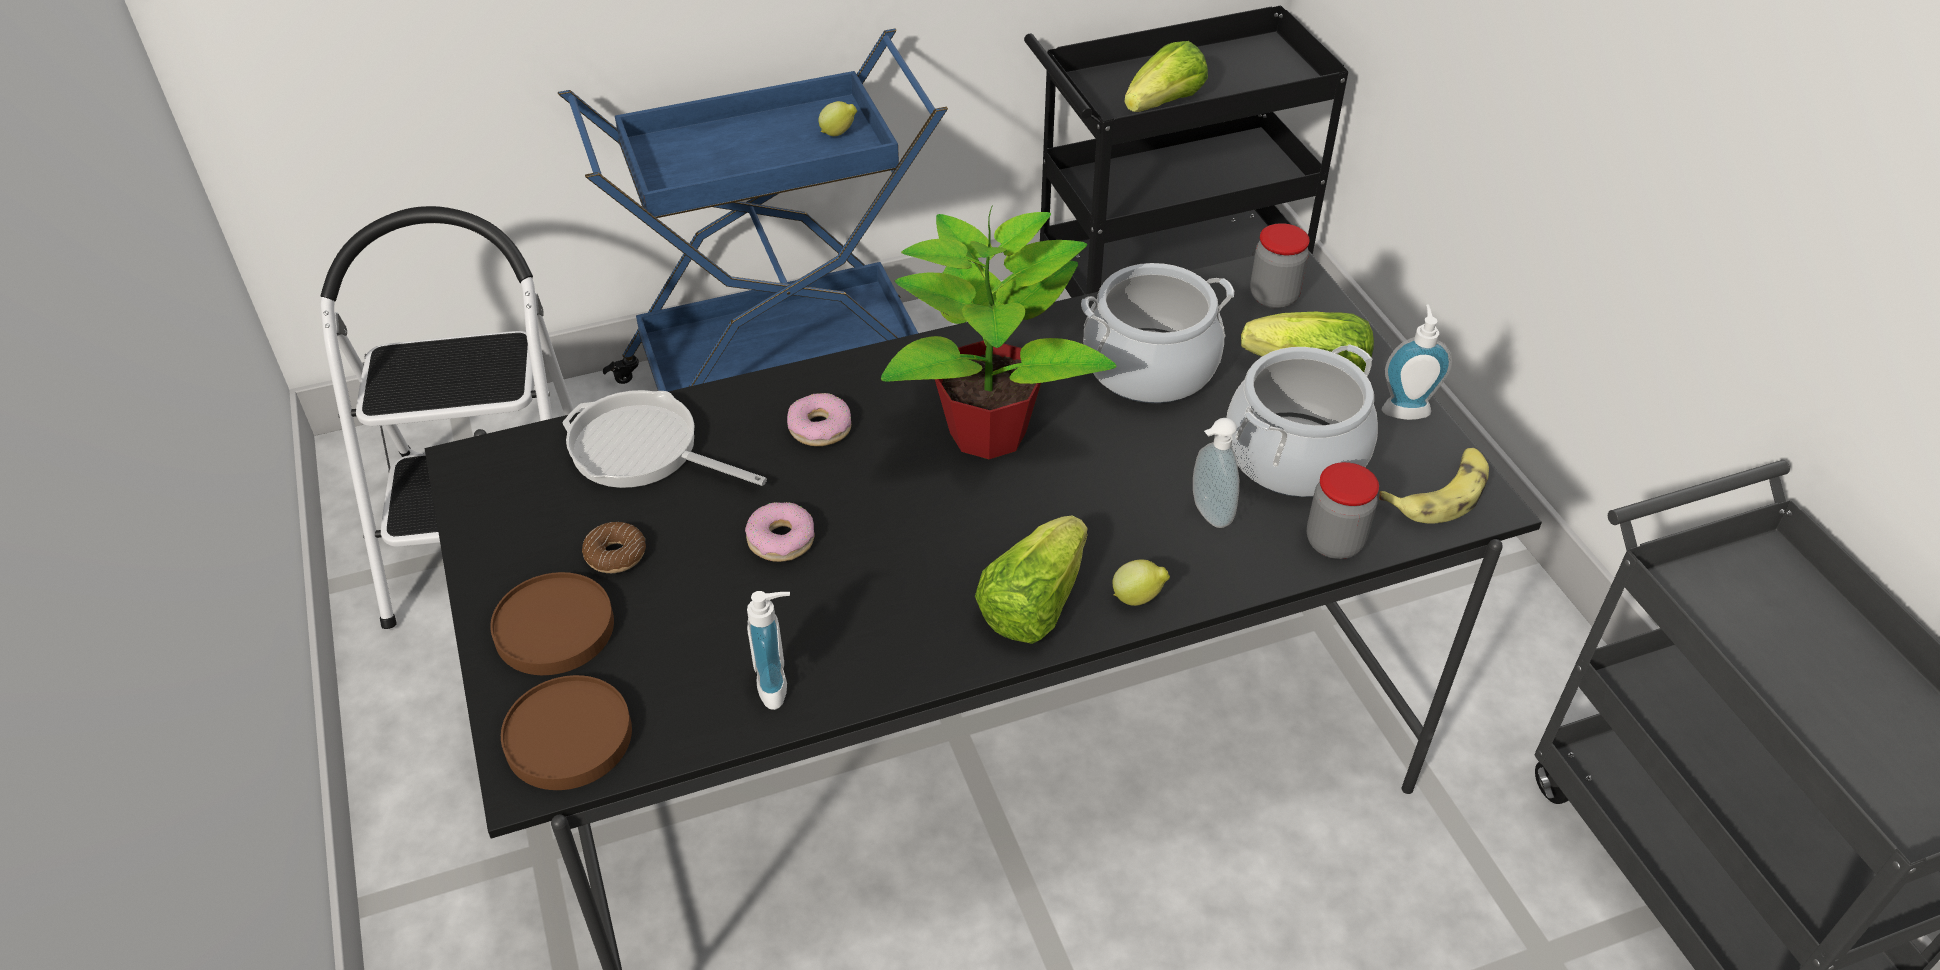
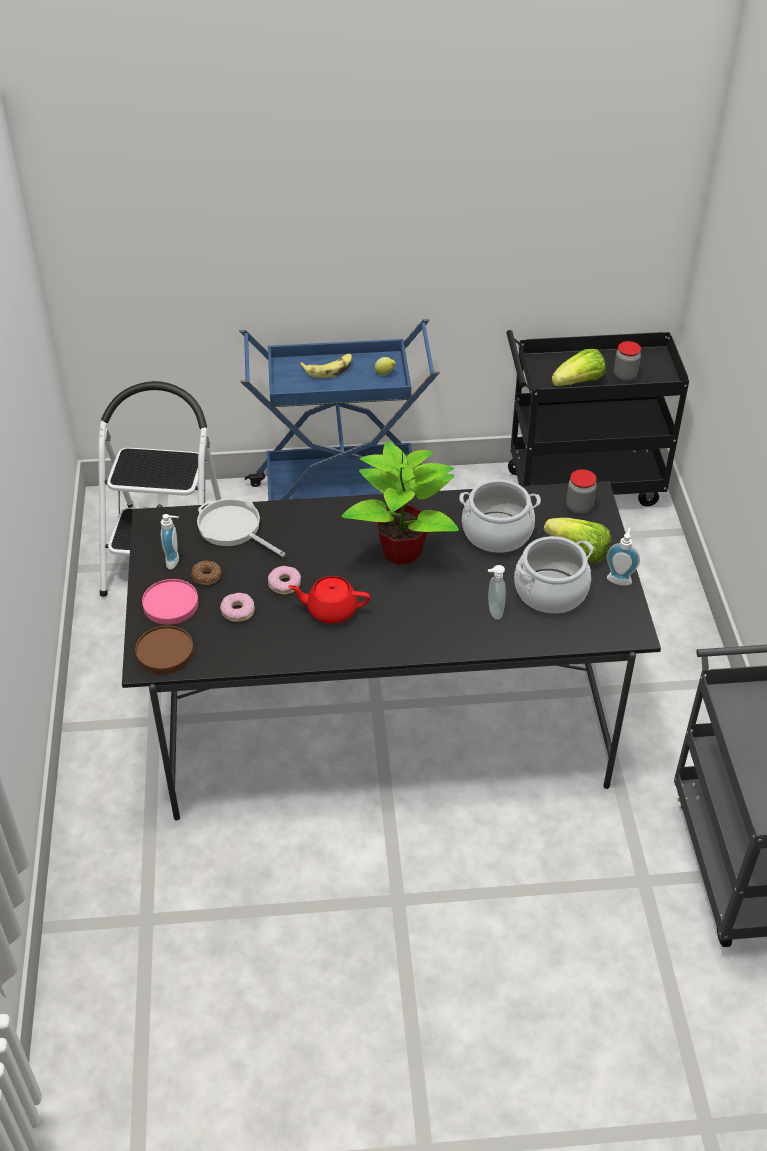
camera: 15 degrees right, 0 degrees up
brown plate [490,572,614,675] -> pink plate [142,579,199,625]
soap dispenser [747,591,790,710] -> soap dispenser moved to [161,514,179,569]
donut [787,393,851,446] -> donut moved to [220,593,255,622]
lettuce [975,516,1088,644] -> none
lemon [1113,559,1170,606] -> none
jar [1307,462,1379,559] -> jar moved to [614,341,641,381]
banana [1379,448,1489,524] -> banana moved to [300,354,352,378]
none -> red teapot [288,576,370,624]

